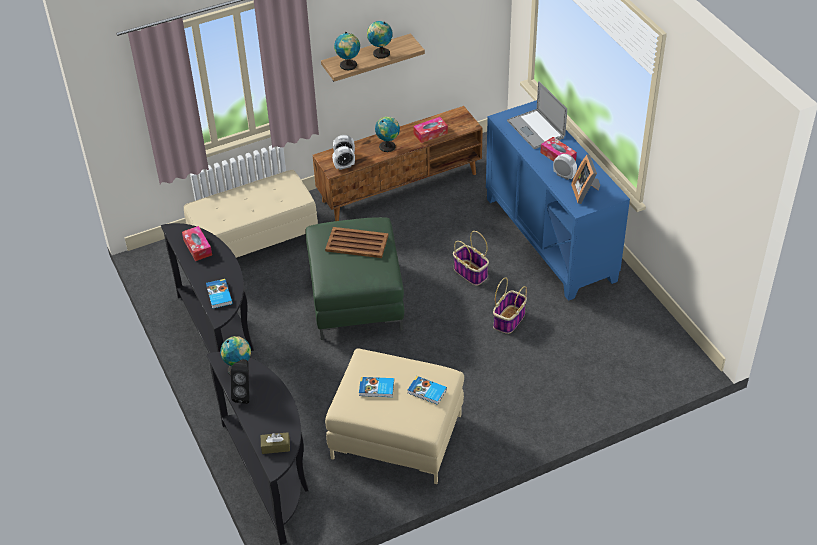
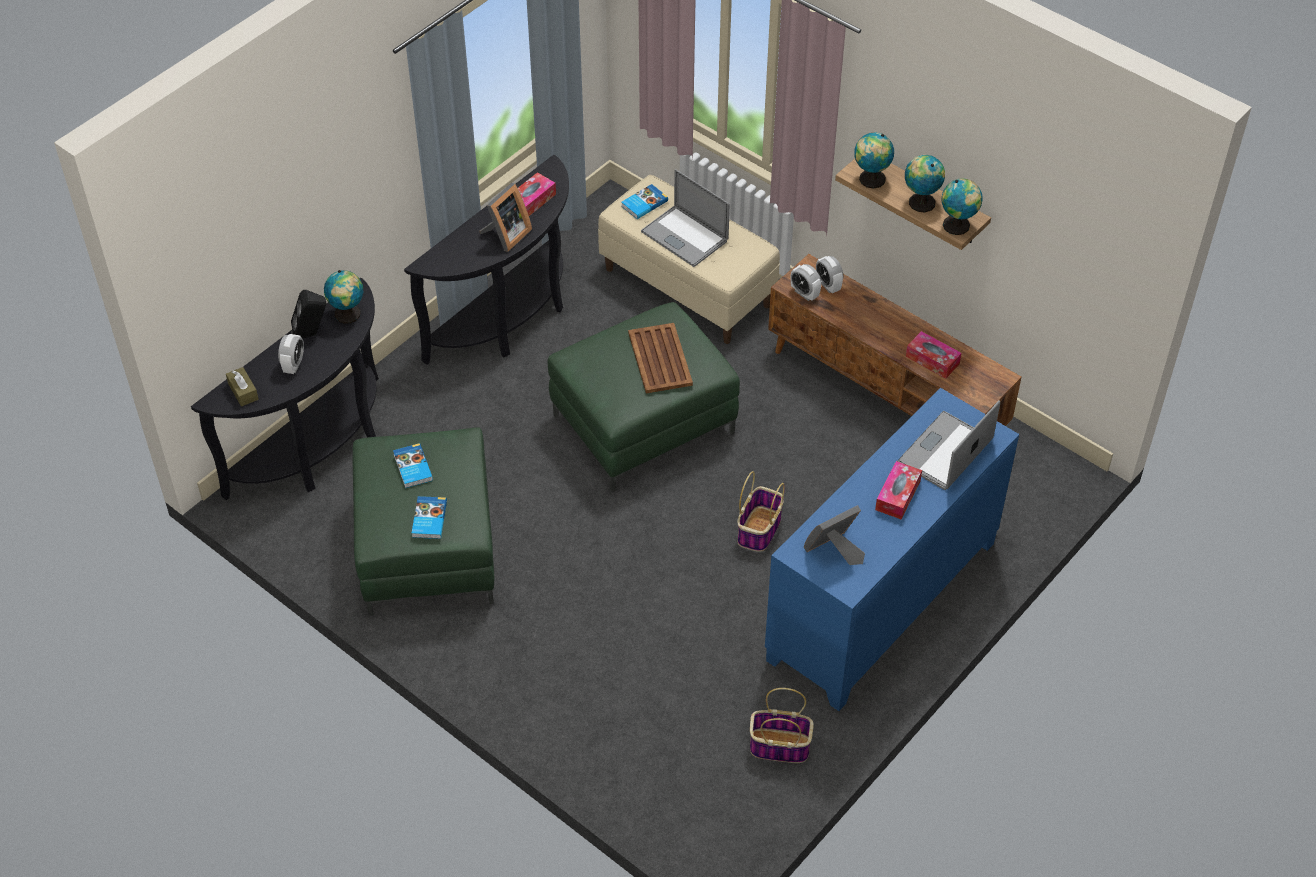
camera: 65 degrees right, 5 degrees up
book [206,279,232,309] -> book moved to [621,184,668,219]
beige ottoman [325,349,464,484] -> green ottoman [352,428,494,616]
globe [375,116,400,152] -> globe moved to [941,178,983,235]
basket [493,277,527,334] -> basket moved to [750,688,814,763]
alarm clock [553,154,577,180] -> alarm clock moved to [278,334,304,374]
none -> picture frame [480,183,532,252]
none -> laptop [641,169,730,267]

